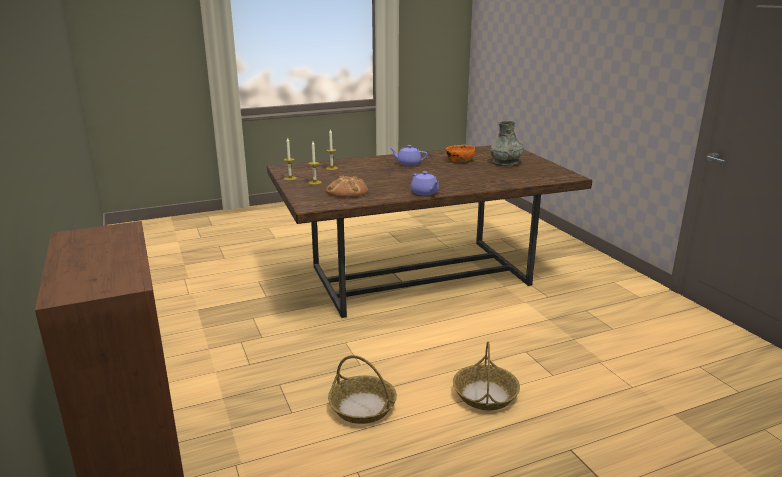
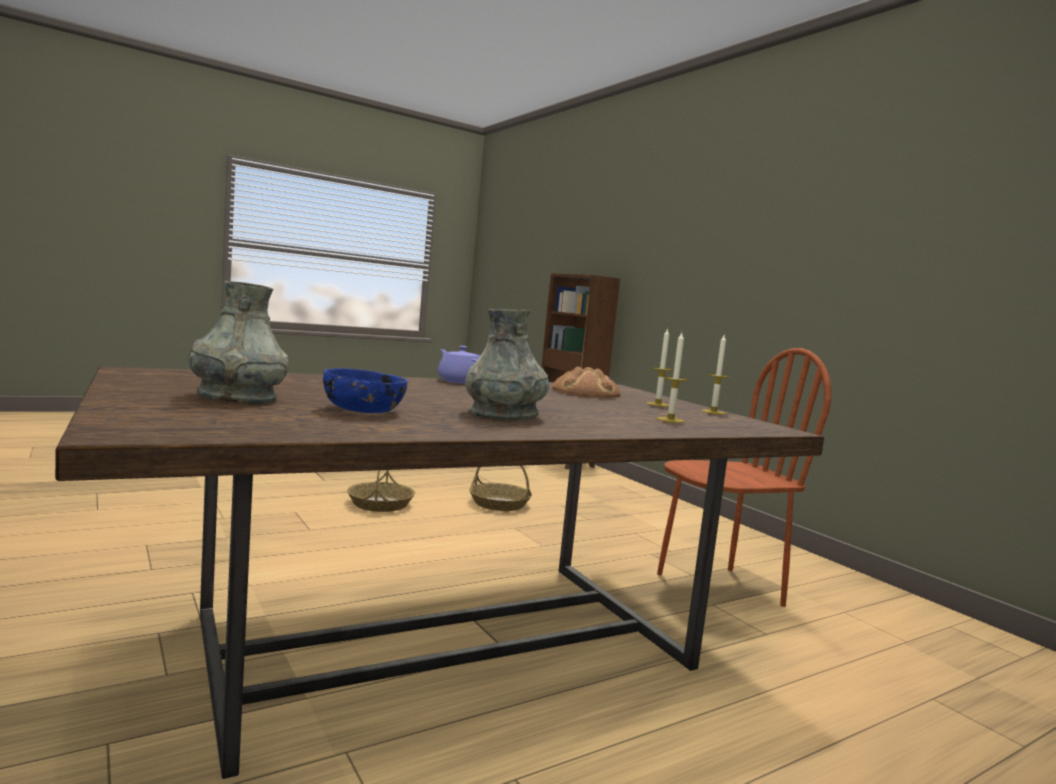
camera: 170 degrees right, 15 degrees down
purple teapot [390,145,428,166] -> grey vase [465,309,549,421]
orange bowl [446,145,475,162] -> blue bowl [323,368,408,413]
none -> brown chair [657,348,831,607]

